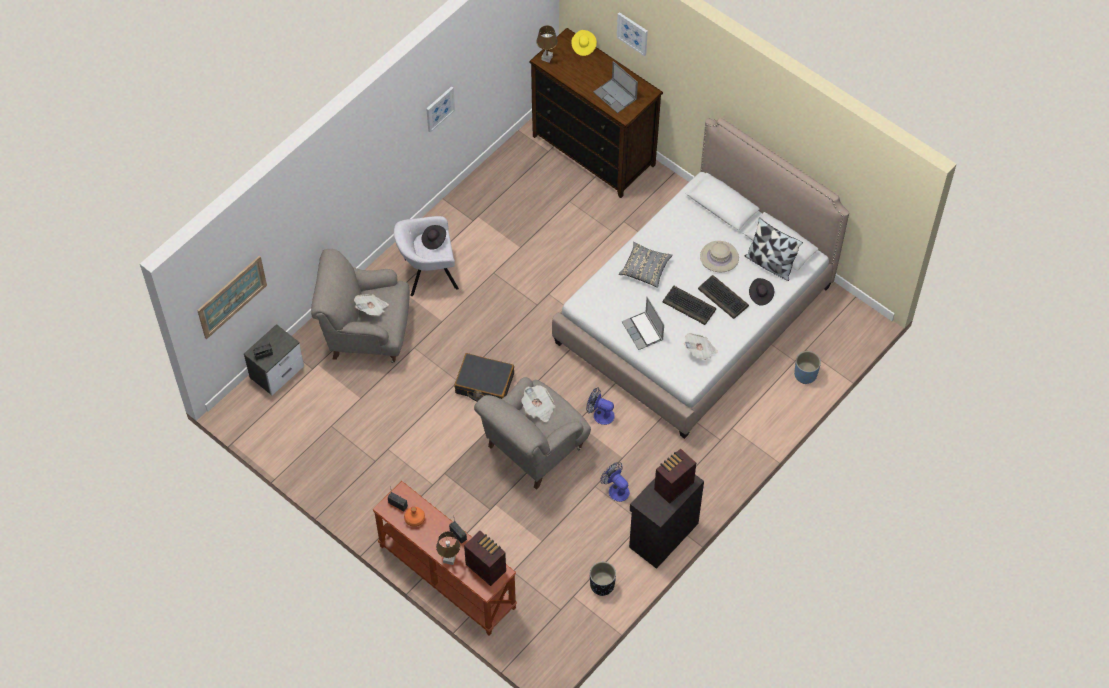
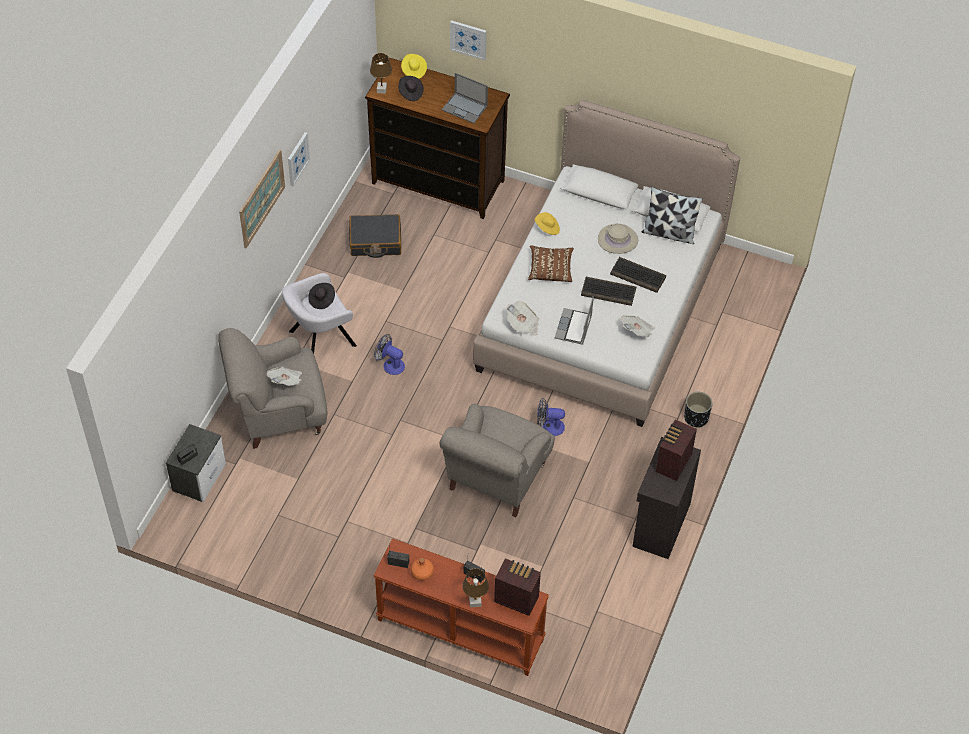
camera: 20 degrees left, 5 degrees down
picture [197,256,267,339] -> picture moved to [239,150,285,248]
black suitcase [454,353,514,402] -> black suitcase moved to [349,214,401,258]
newspaper [521,385,556,422] -> newspaper moved to [506,301,539,336]
black planter [590,562,616,596] -> black planter moved to [684,392,712,428]
fan [601,462,630,502] -> fan moved to [374,334,405,375]
grey pillow [619,242,673,288] -> brown pillow [528,245,574,282]
laptop [622,297,664,350] -> laptop turned 60 degrees clockwise [555,296,594,345]
black hat [749,278,774,306] -> black hat moved to [398,76,424,101]
blue planter [794,351,821,384] -> none
none -> yellow hat [535,212,560,235]

